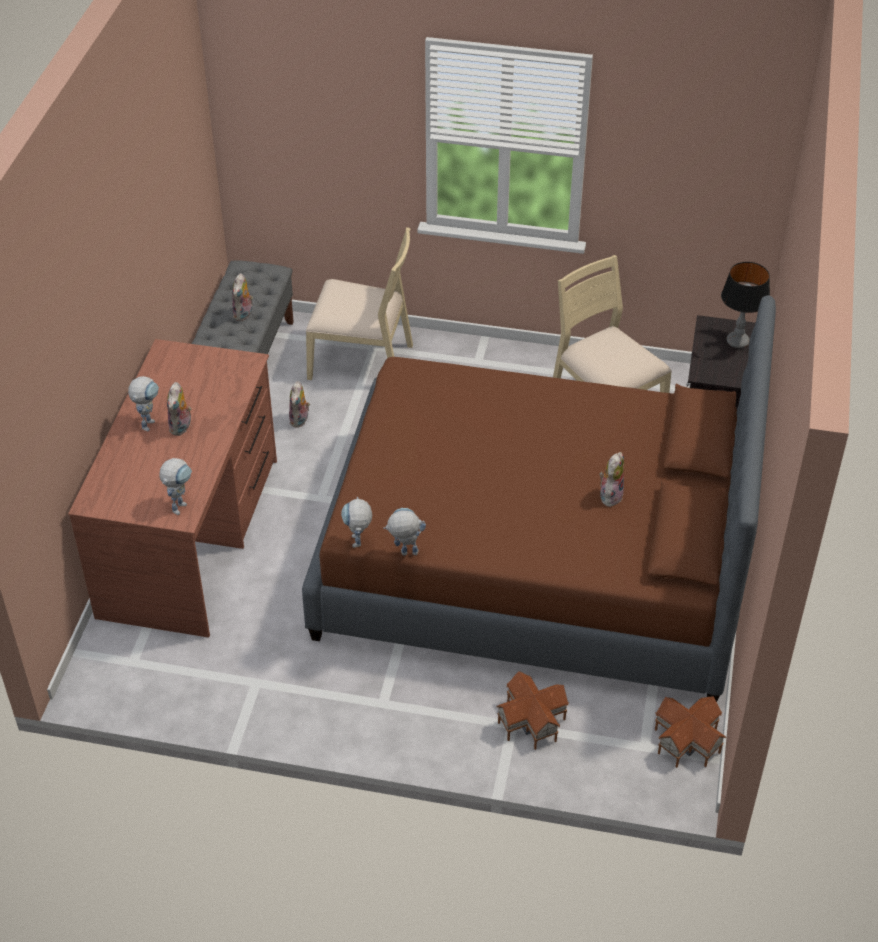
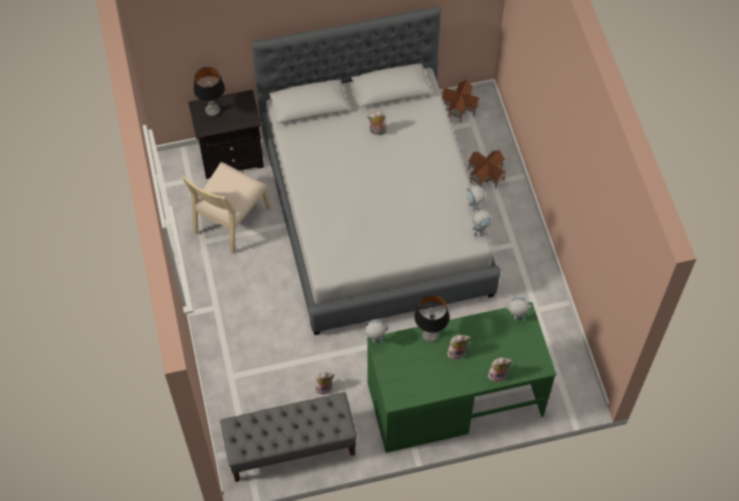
camera: 115 degrees left, 15 degrees up
brown desk [68,339,277,638] -> green desk [367,302,557,453]
toy robot [128,376,159,432] -> toy robot moved to [362,320,389,343]
plush toy [232,273,253,321] -> plush toy moved to [488,358,513,382]
brown bed [302,295,776,702] -> grey bed [252,6,501,335]
beige chair [306,227,413,380] -> none
none -> table lamp [414,295,450,342]

